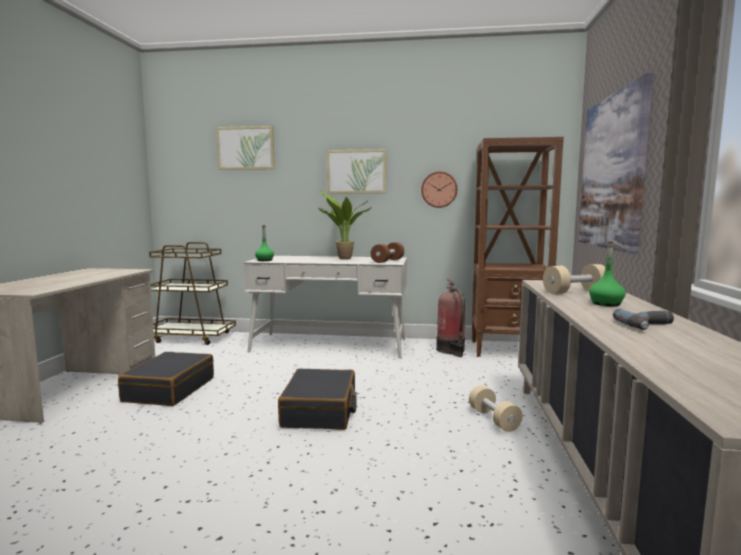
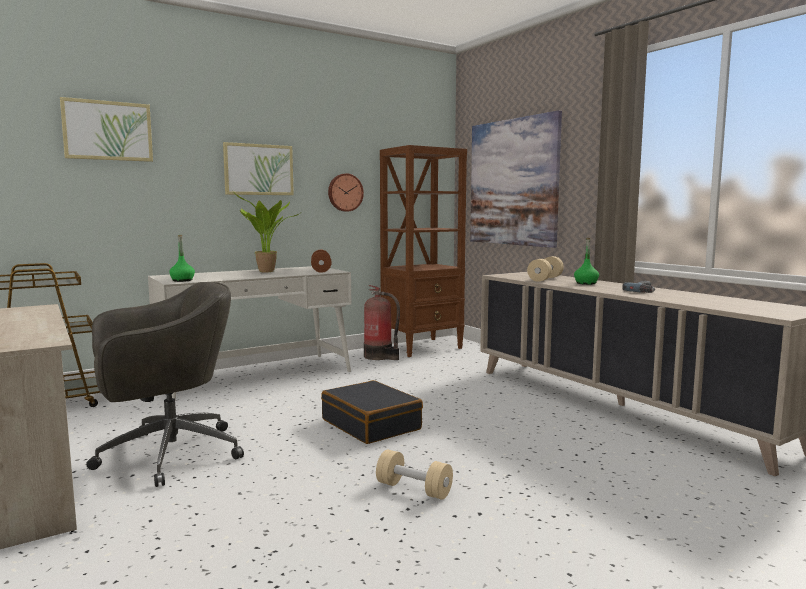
camera: 40 degrees left, 0 degrees up
black suitcase [118,352,214,406] -> grey office chair [86,282,244,487]
beige dumbbell [469,385,523,432] -> beige dumbbell moved to [376,450,453,500]

